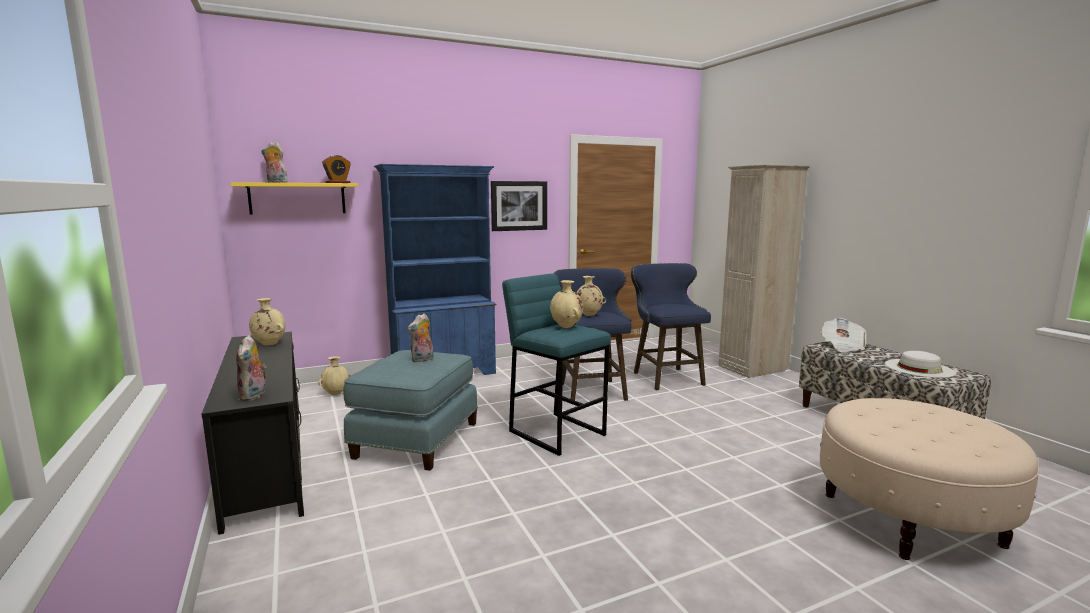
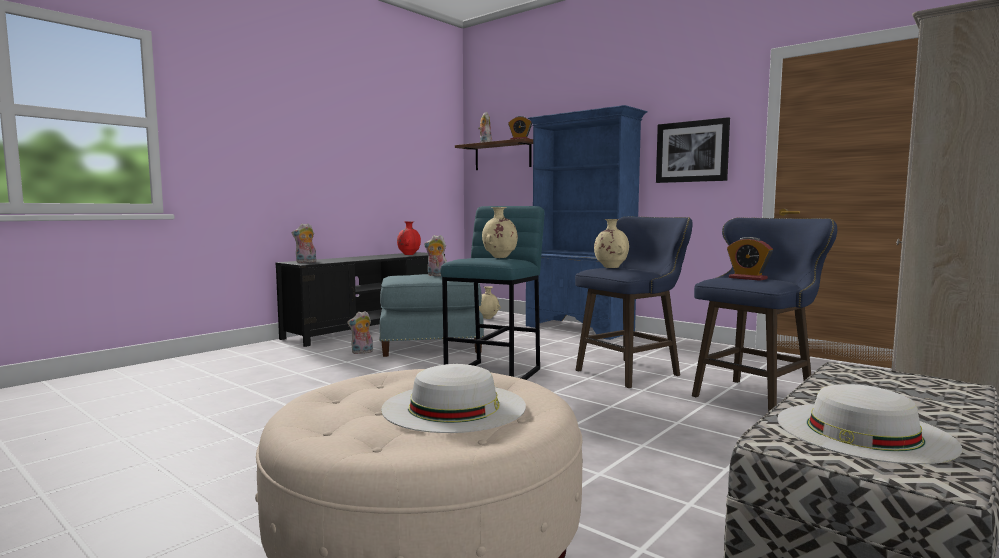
camera: 65 degrees right, 5 degrees down
yellow shelf [230,182,358,215] -> brown shelf [455,138,533,170]
beige vase [249,298,285,345] -> red vase [397,221,421,255]
newspaper [821,318,867,352] -> none
none -> plush toy [347,311,373,354]
none -> white hat [381,364,526,433]
none -> alarm clock [727,237,773,281]

